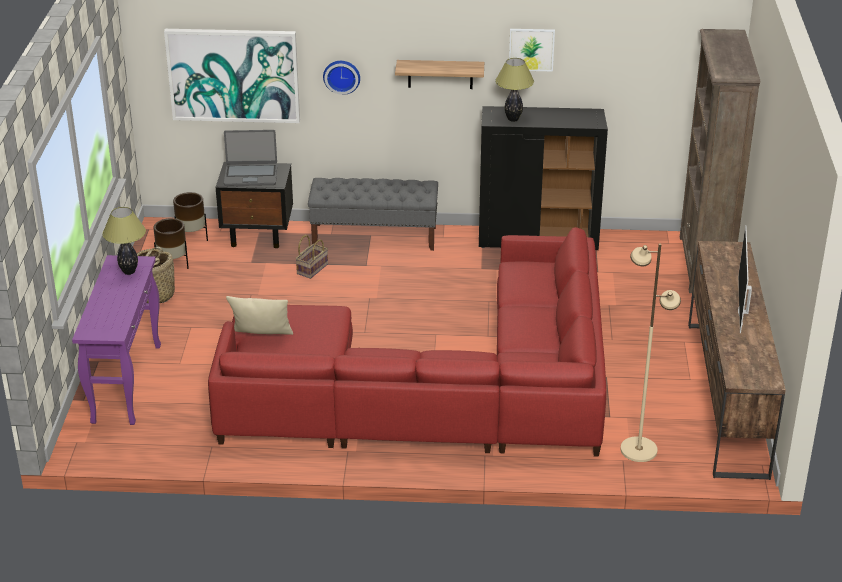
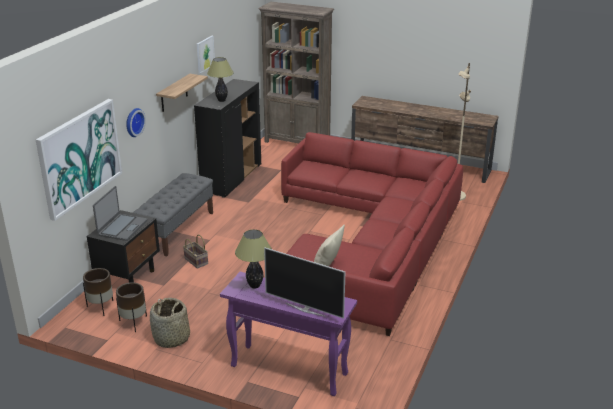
camera: 70 degrees left, 5 degrees down
television [738,225,752,333] -> television moved to [264,247,345,319]

